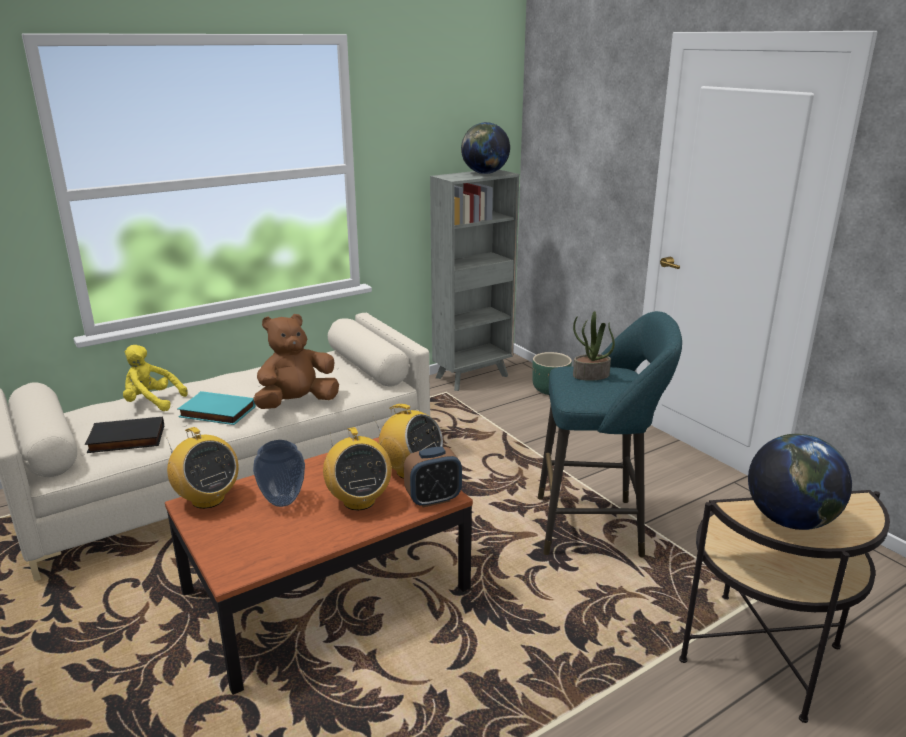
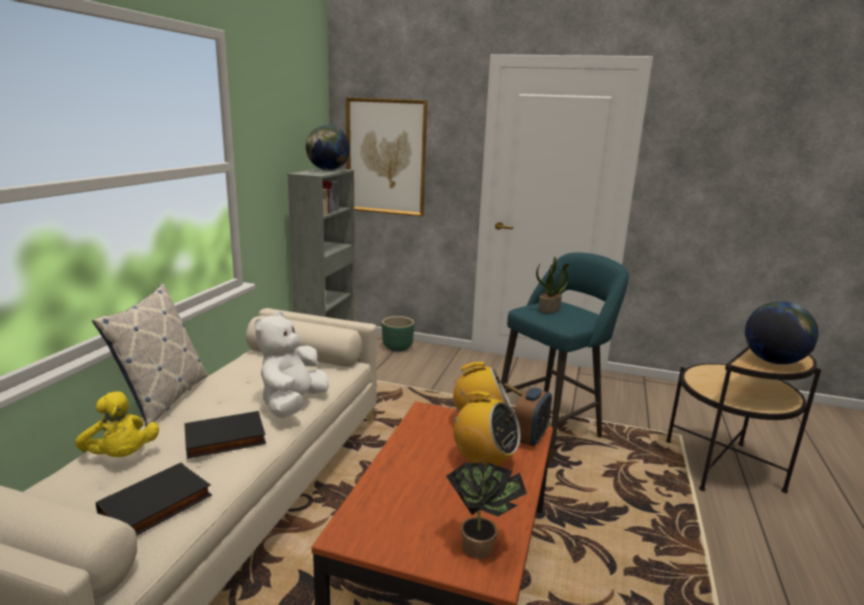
camera: 40 degrees left, 5 degrees down
yellow plush toy [123,345,188,411] -> yellow plush toy turned 105 degrees counterclockwise [75,392,159,457]
radio [167,427,239,509] -> none
turquoise book [178,391,255,425] -> black book [184,411,266,459]
brown plush toy [253,314,339,409] -> white plush toy [255,311,329,418]
vase [253,440,305,507] -> none
none -> pillow [92,284,208,426]
none -> picture [346,97,427,216]
none -> potted plant [446,461,527,559]

